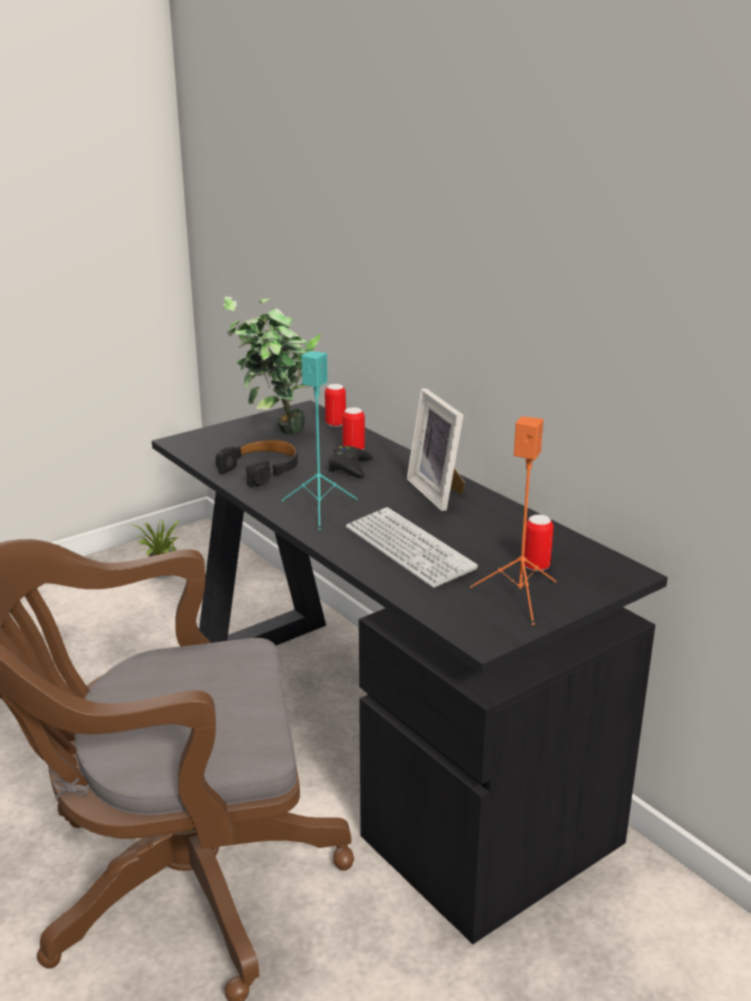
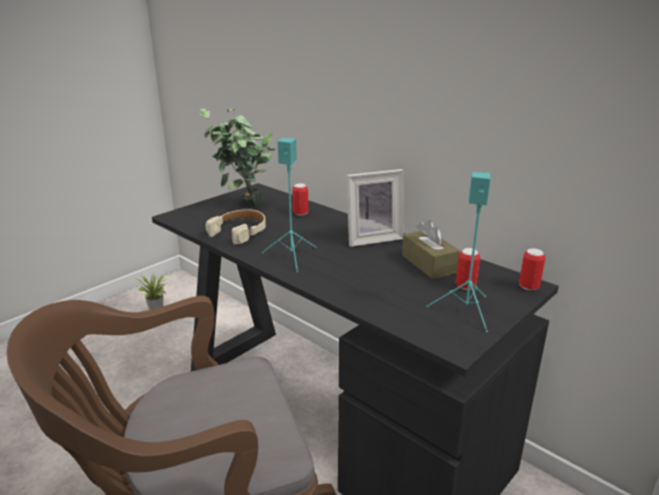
camera: 10 degrees left, 0 degrees up
black headphones [215,439,298,487] -> beige headphones [206,209,266,245]
can [325,384,346,427] -> can moved to [519,248,545,290]
black game controller [328,445,373,478] -> none
keyboard [346,507,478,588] -> none
picture frame [407,388,465,511] -> picture frame turned 75 degrees counterclockwise [346,169,404,247]
orange speaker [470,416,556,625] -> turquoise speaker [426,172,491,332]
none -> brown tissue box [402,220,460,279]

